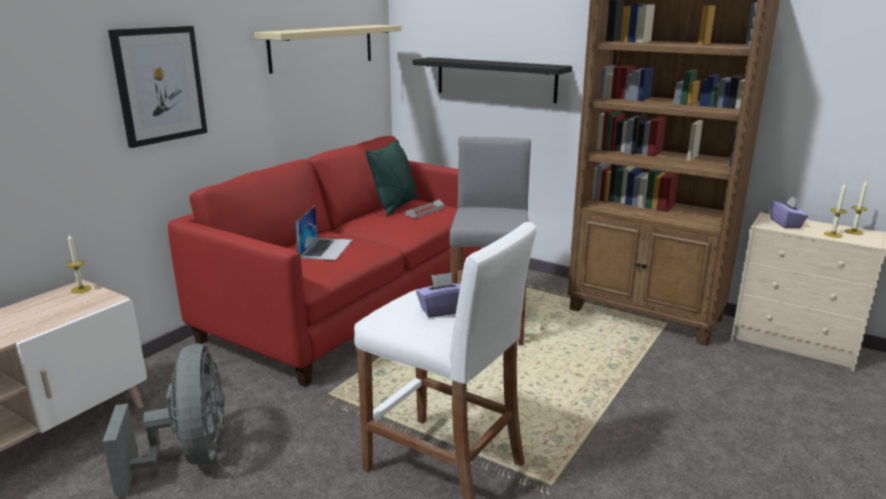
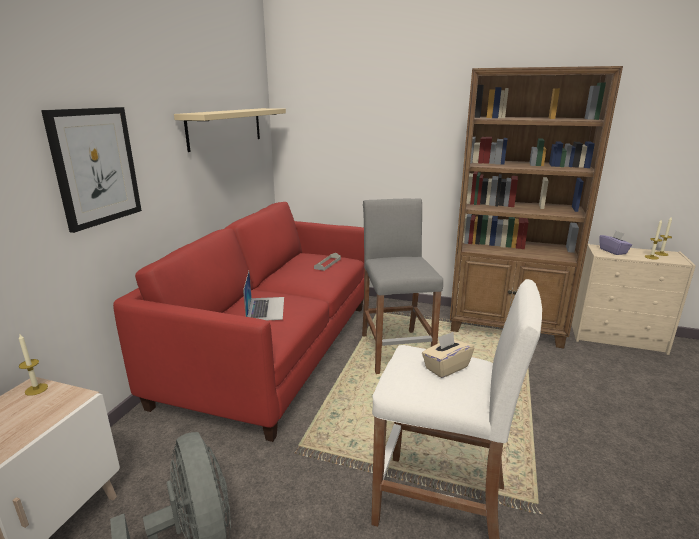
camera: 15 degrees left, 0 degrees up
green pillow [366,139,418,217] -> none
black shelf [412,57,572,103] -> none
purple tissue box [416,272,461,317] -> beige tissue box [422,332,474,378]

